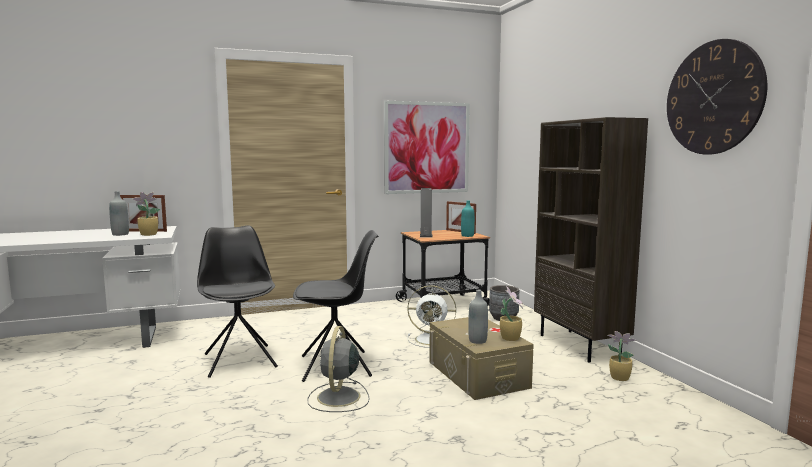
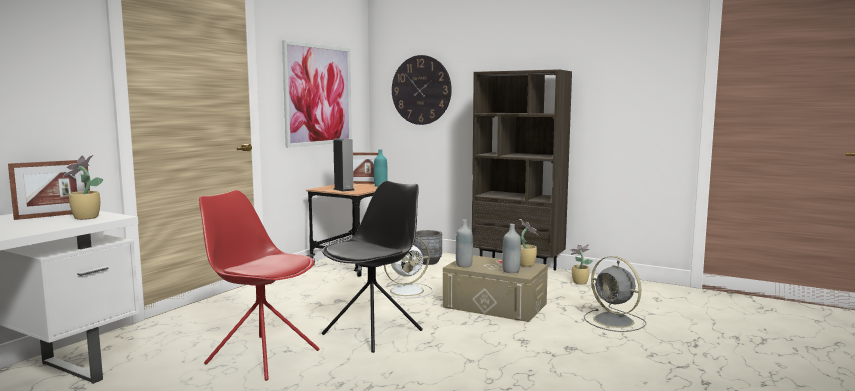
camera: 40 degrees left, 0 degrees up
grey bottle [109,191,129,236] -> grey bottle moved to [456,219,473,267]
black chair [197,225,278,378] -> red chair [199,190,319,381]
grey fan [308,326,369,412] -> grey fan moved to [584,256,646,332]
wall clock [667,39,767,154] -> wall clock moved to [392,55,452,125]

